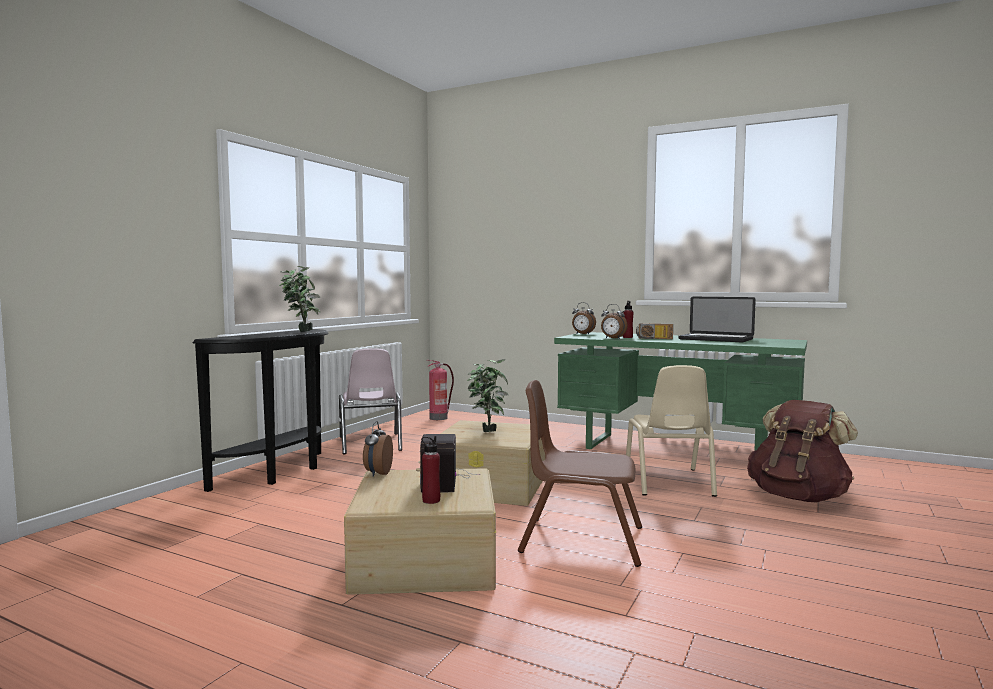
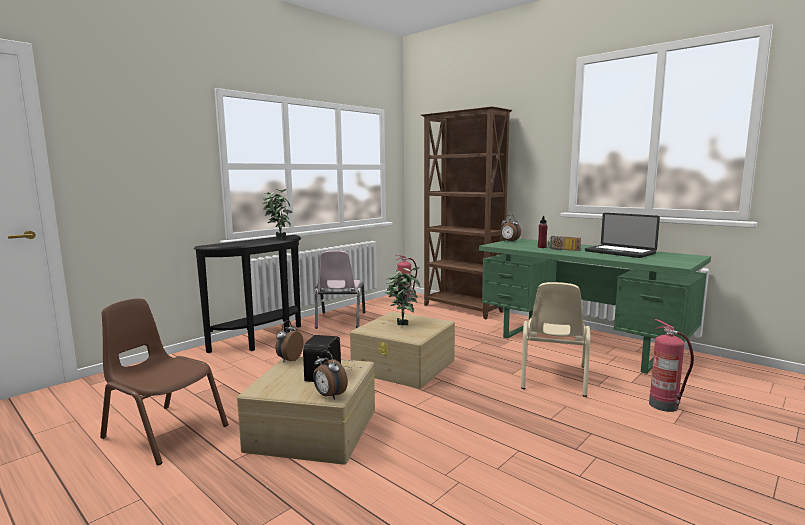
camera: 15 degrees right, 5 degrees up
red bottle [421,436,440,504] -> none
brown chair [518,380,642,567] -> brown chair moved to [100,298,228,466]
alarm clock [601,304,628,339] -> alarm clock moved to [313,350,348,400]
brown backpack [747,400,858,503] -> fire extinguisher [649,319,694,412]
none -> brown bookcase [421,106,512,319]

